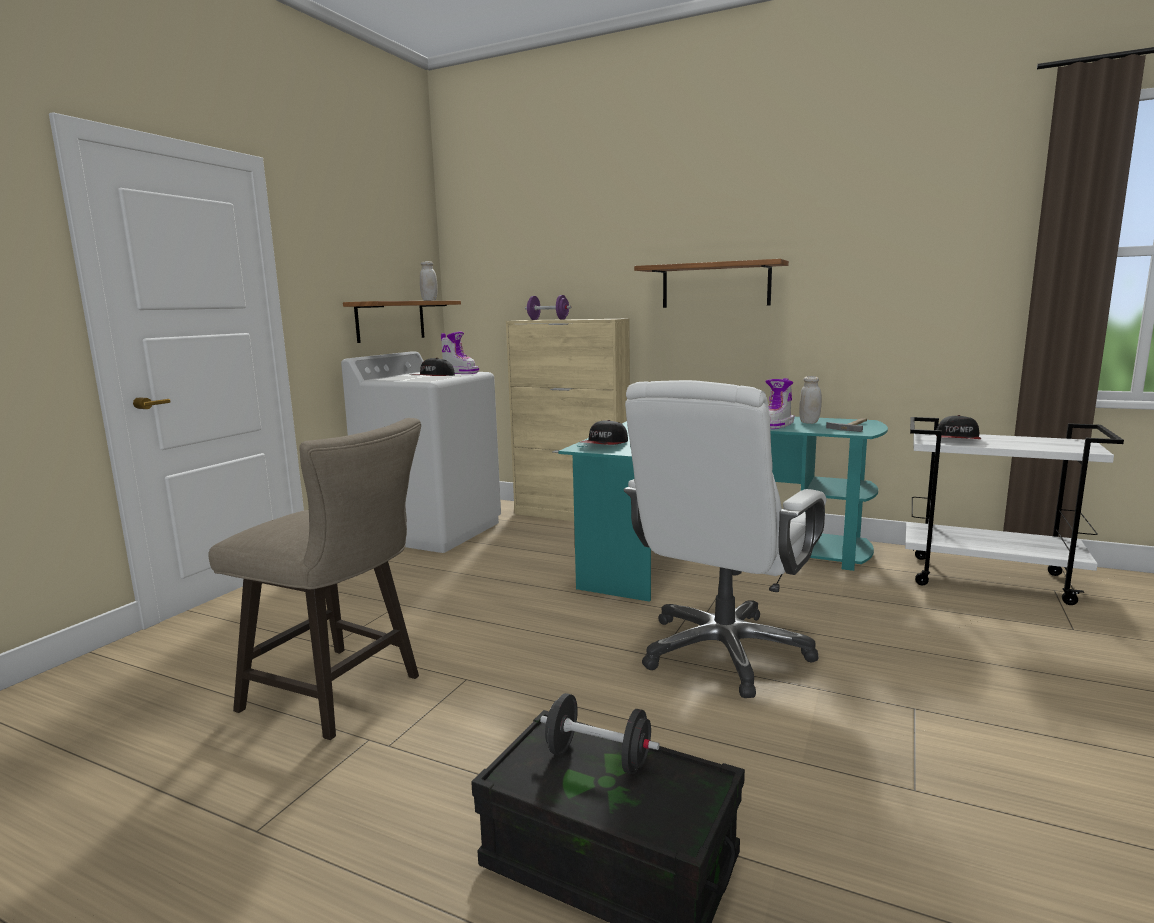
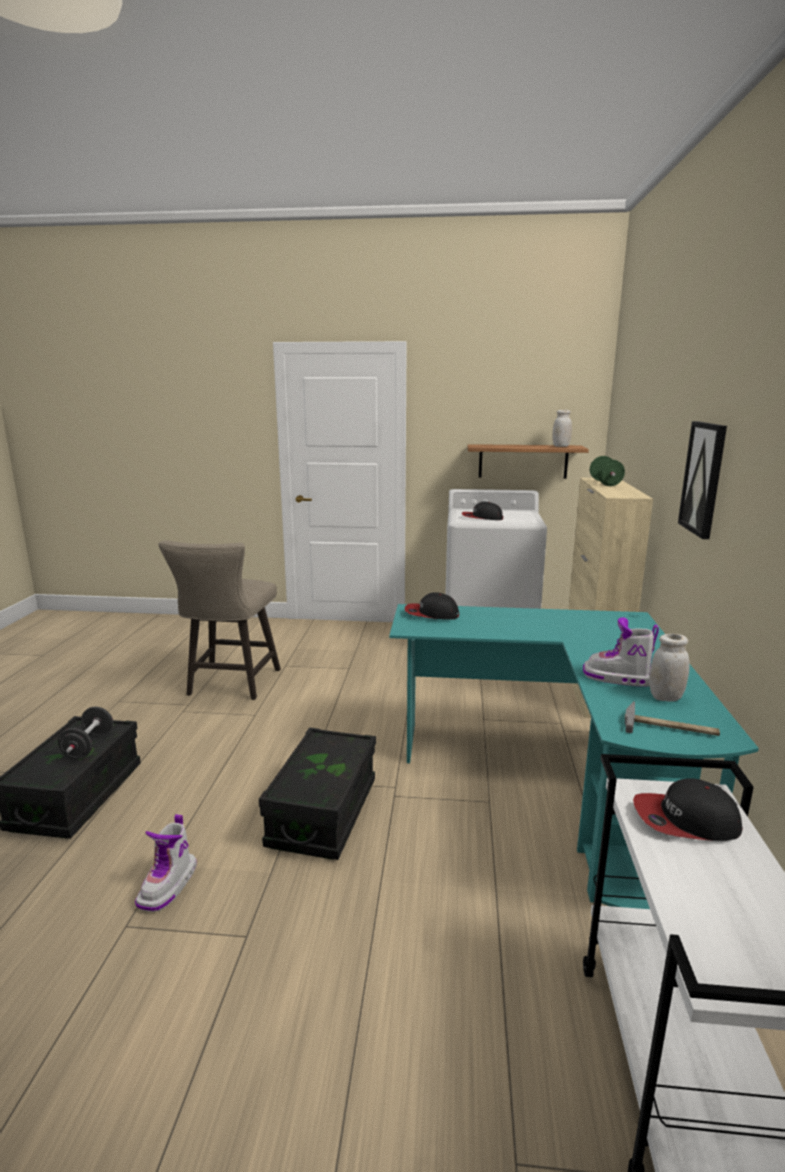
camera: 70 degrees right, 5 degrees up
boot [441,332,479,374] -> boot moved to [135,814,197,912]
purple dumbbell [525,295,571,320] -> green dumbbell [590,456,625,486]
white office chair [623,380,826,698] -> black storage box [259,727,376,860]
shelf [634,259,789,308] -> picture [678,421,727,539]

